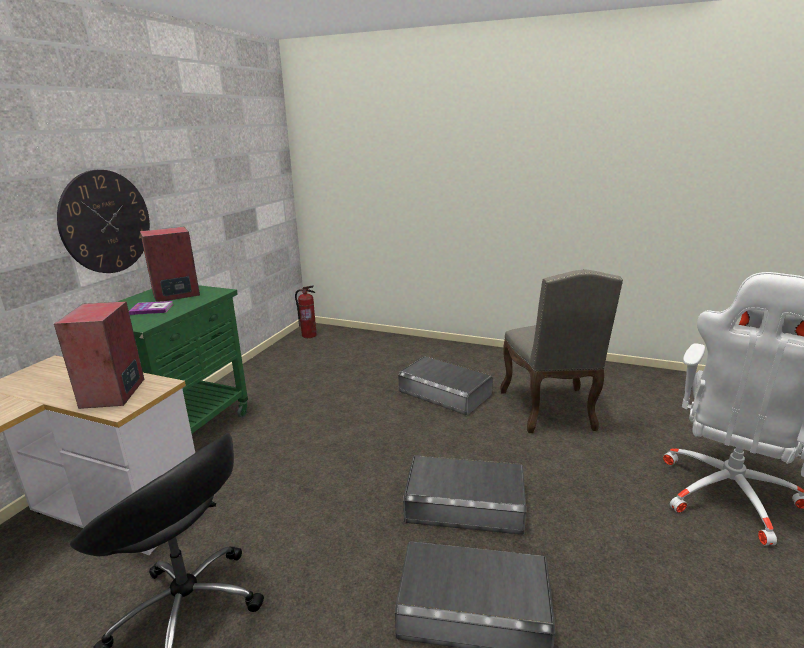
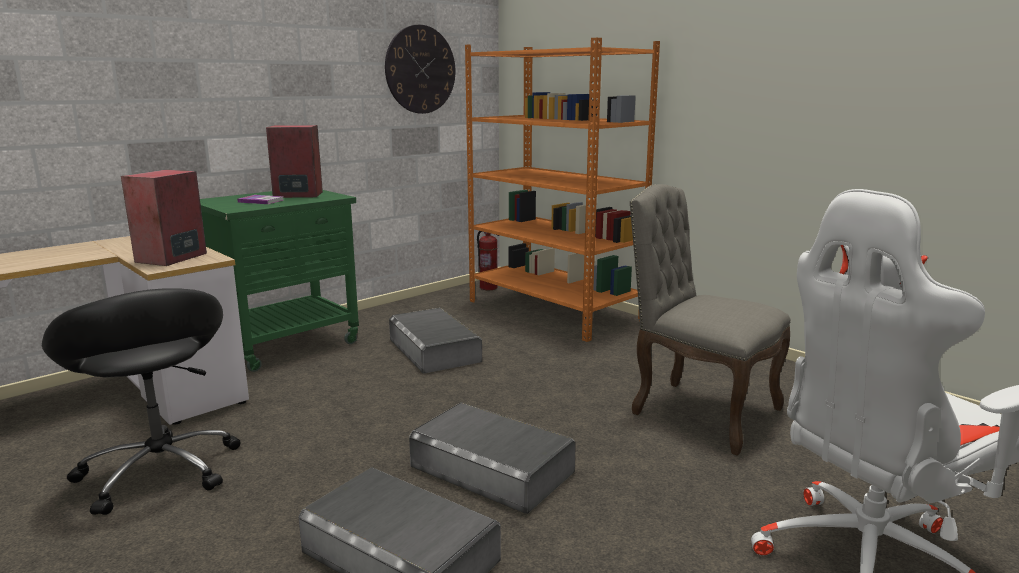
camera: 25 degrees right, 5 degrees down
wall clock [57,170,150,273] -> wall clock moved to [385,25,455,114]
grey storage box [398,356,493,415] -> grey storage box moved to [389,308,482,373]
grey chair [501,269,623,433] -> grey chair turned 105 degrees clockwise [630,184,790,456]
none -> orange bookcase [465,38,660,342]

